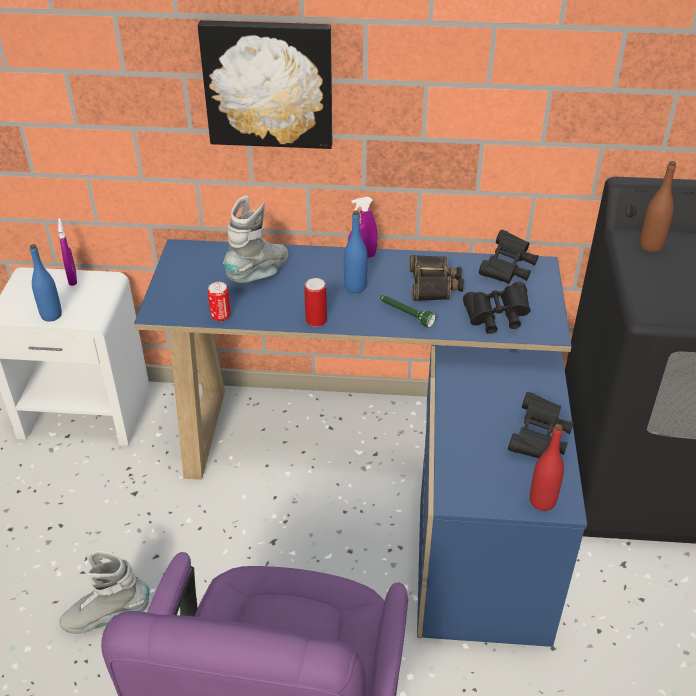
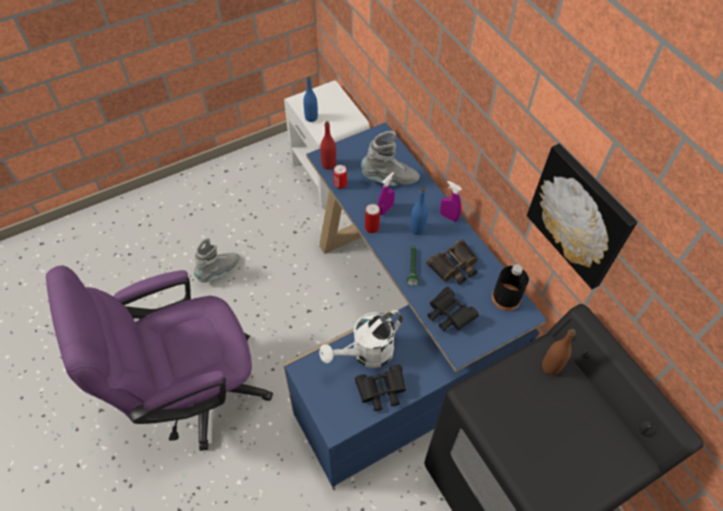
camera: 55 degrees right, 15 degrees up
purple spray bottle [58,218,77,286] -> purple spray bottle moved to [378,172,395,215]
grey boot [59,550,150,634] -> grey boot turned 90 degrees clockwise [194,238,240,283]
picture [198,20,332,149] -> picture moved to [527,144,637,289]
black binoculars [479,230,539,284] -> black bottle [492,264,529,311]
red bottle [530,424,564,511] -> red bottle moved to [320,121,336,170]
none -> white watering can [319,310,403,368]

